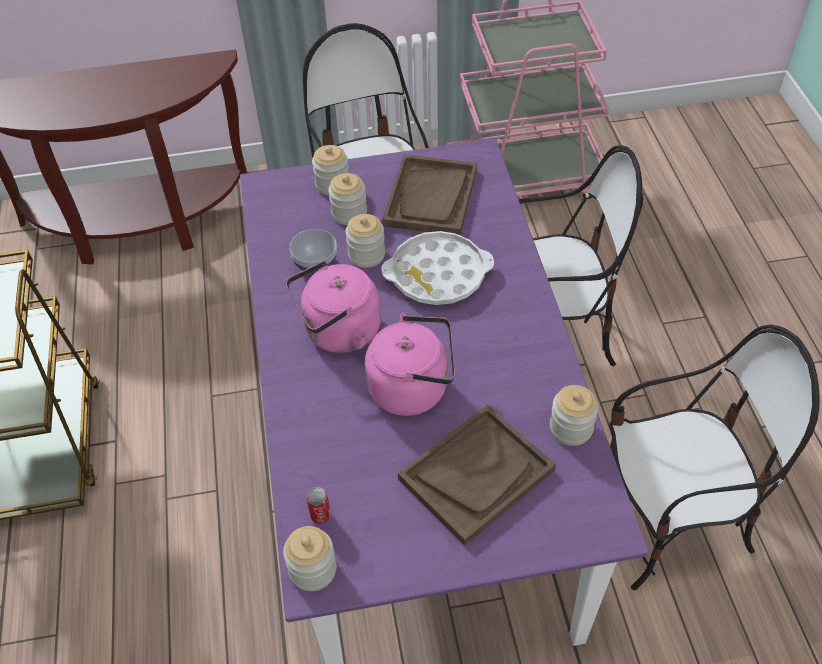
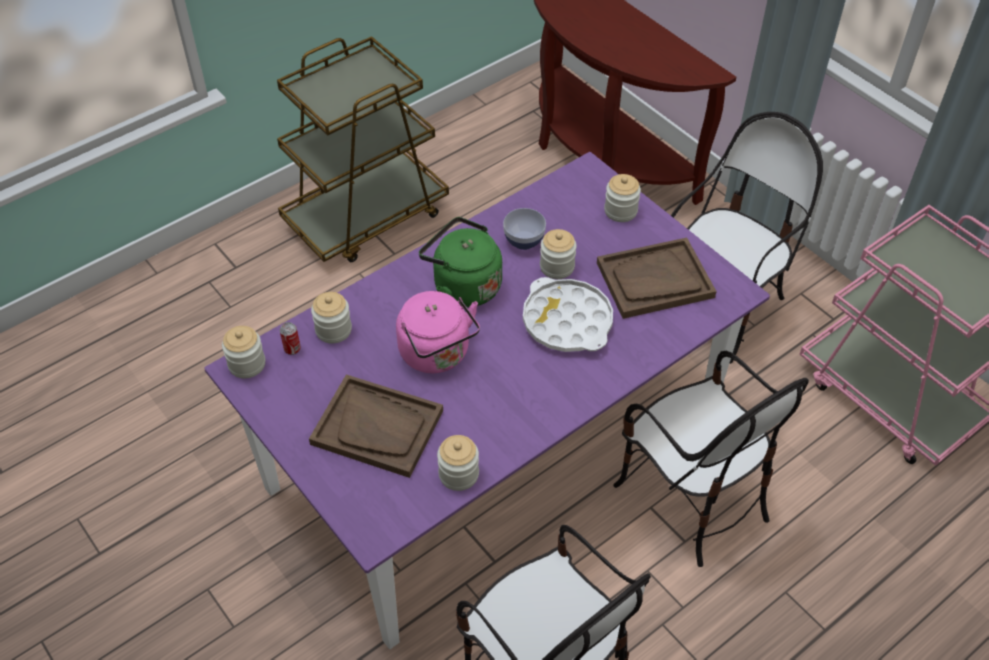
camera: 60 degrees right, 0 degrees up
pink kettle [286,261,381,353] -> green kettle [419,217,502,307]
jar [328,173,367,225] -> jar moved to [311,292,352,343]

